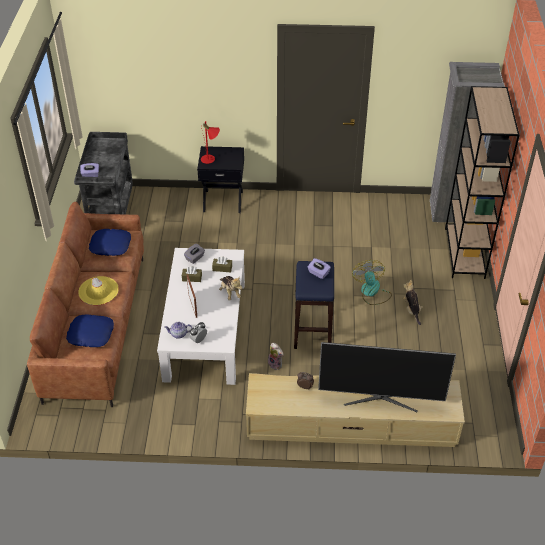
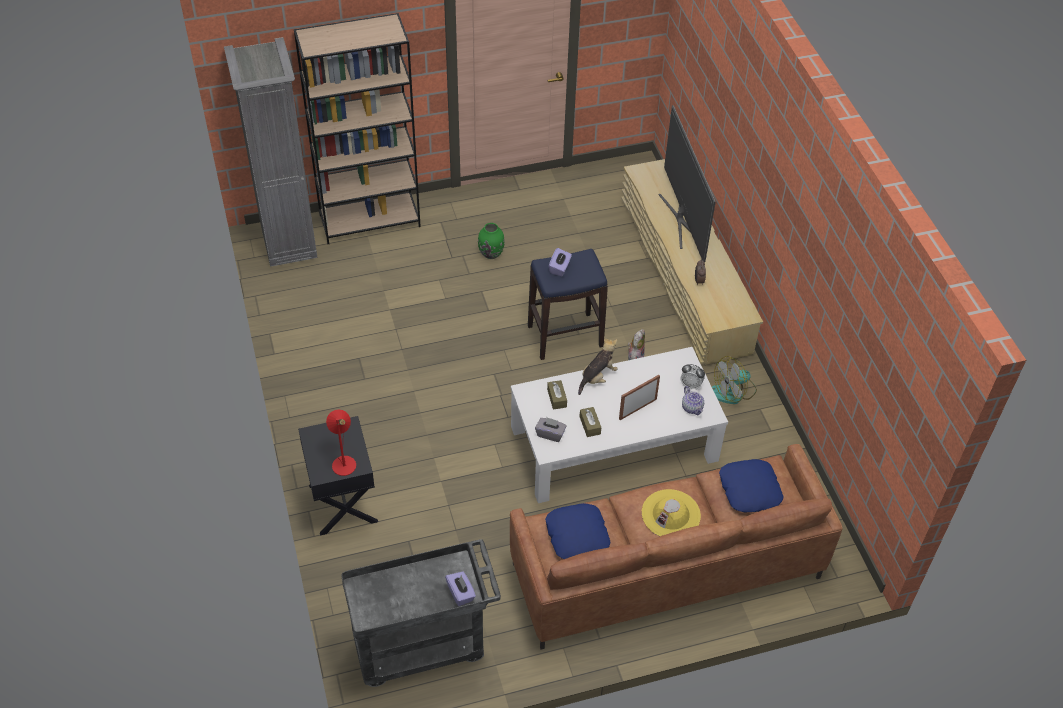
camera: 110 degrees left, 5 degrees up
fan [352,260,392,305] -> fan moved to [712,356,757,404]
plush toy [403,279,423,325] -> green vase [478,223,505,259]

